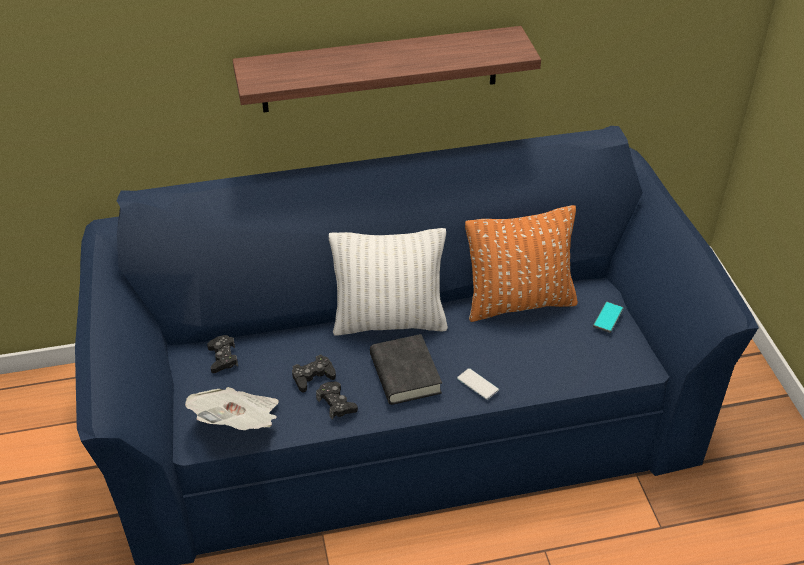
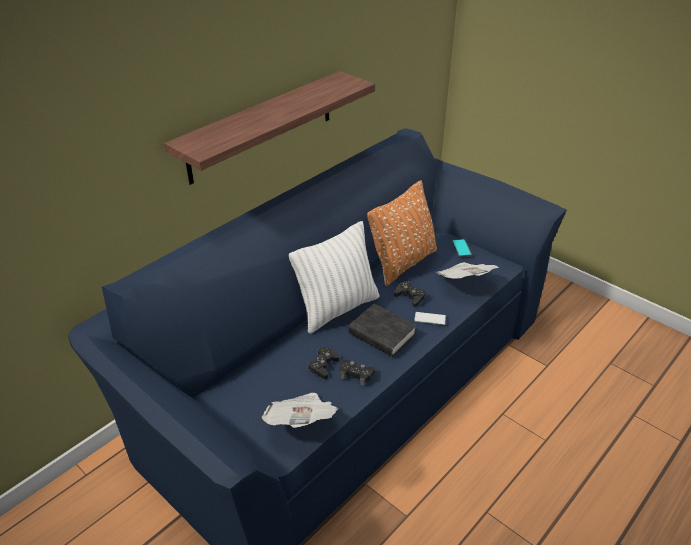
camera: 35 degrees left, 5 degrees down
black game controller [207,335,238,373] -> black game controller moved to [394,281,426,307]
none -> newspaper [437,262,499,279]

